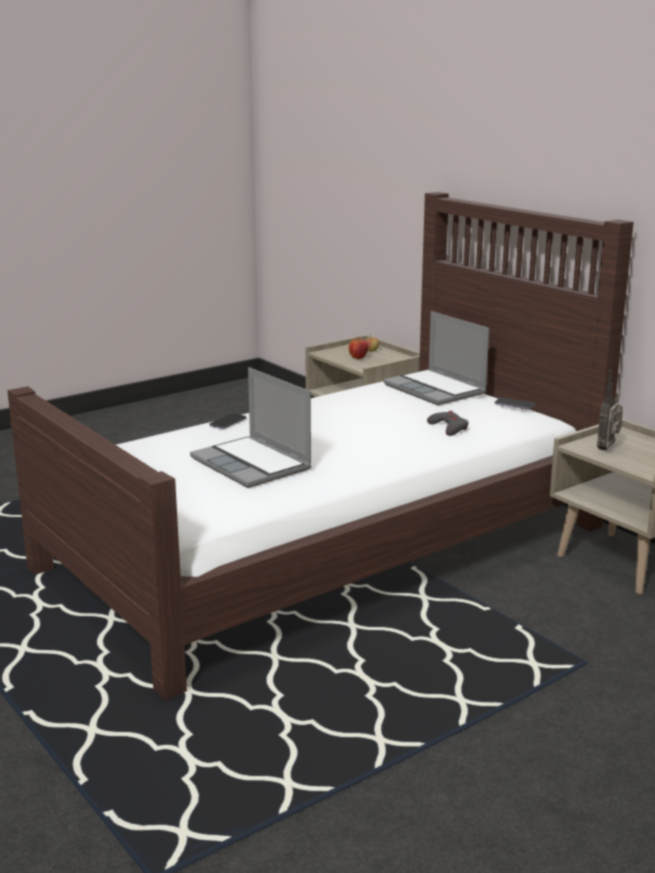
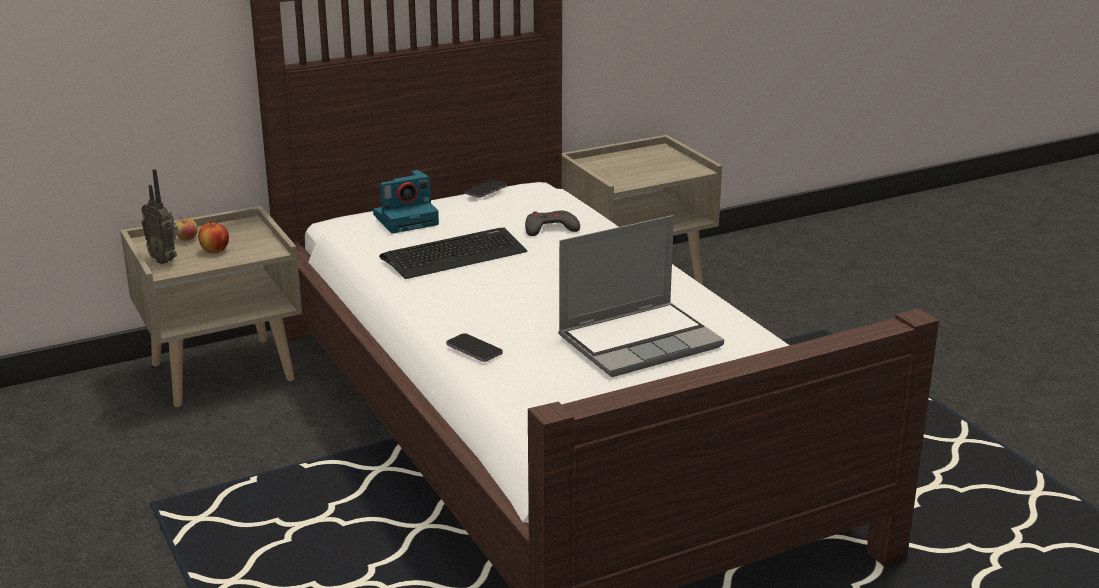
camera: 80 degrees left, 5 degrees up
laptop [383,311,489,405] -> camera [373,170,439,233]
radio [597,370,623,450] -> radio moved to [141,169,178,264]
none -> keyboard [379,228,527,279]

